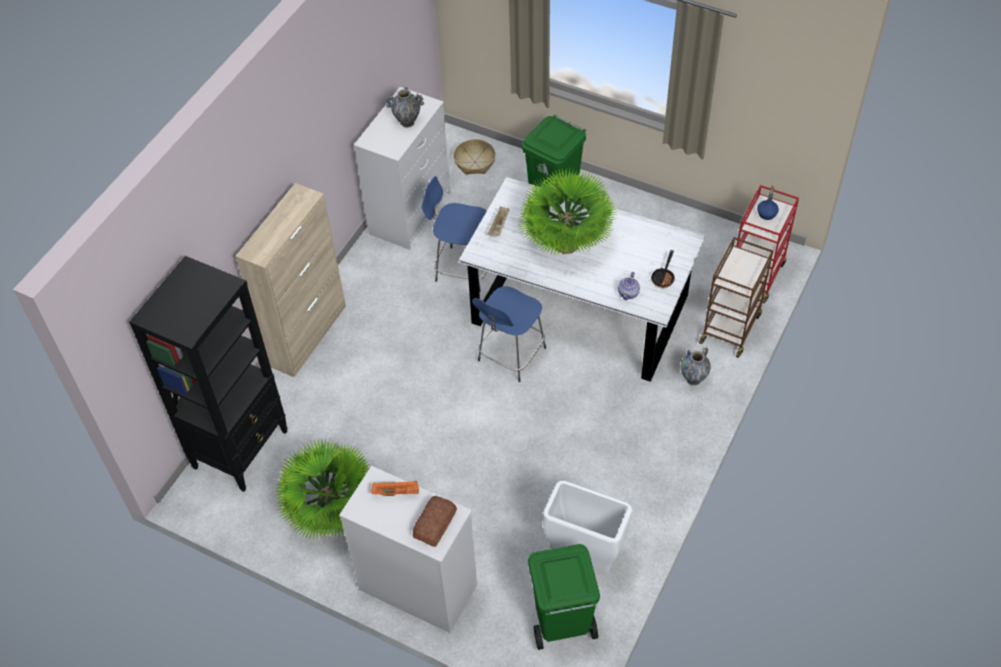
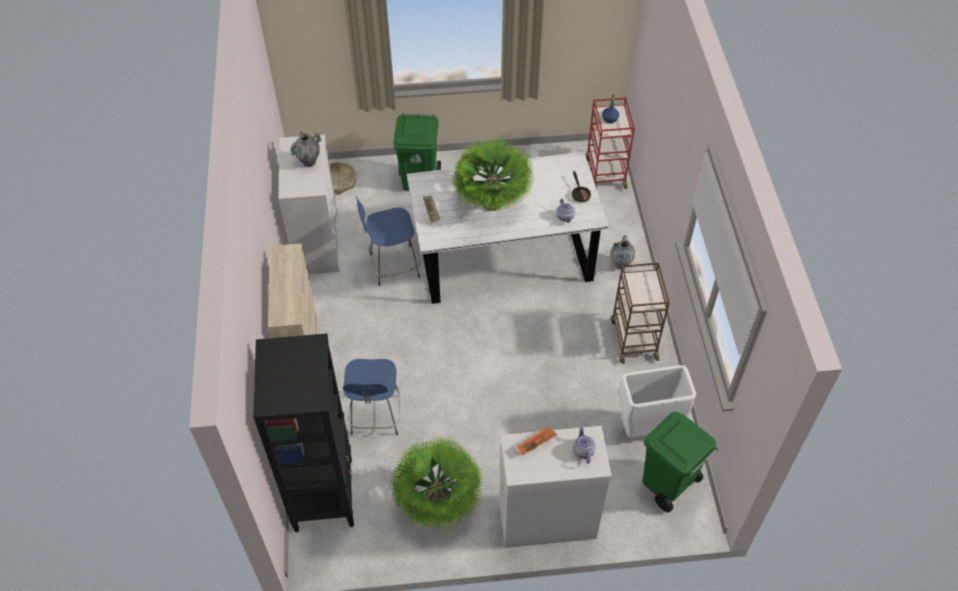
camera: 35 degrees left, 0 degrees up
bread [413,496,457,547] -> teapot [573,427,596,464]
blue stool [472,286,546,382] -> blue stool moved to [343,359,400,435]
brown cart [699,237,773,358] -> brown cart moved to [611,263,670,364]

